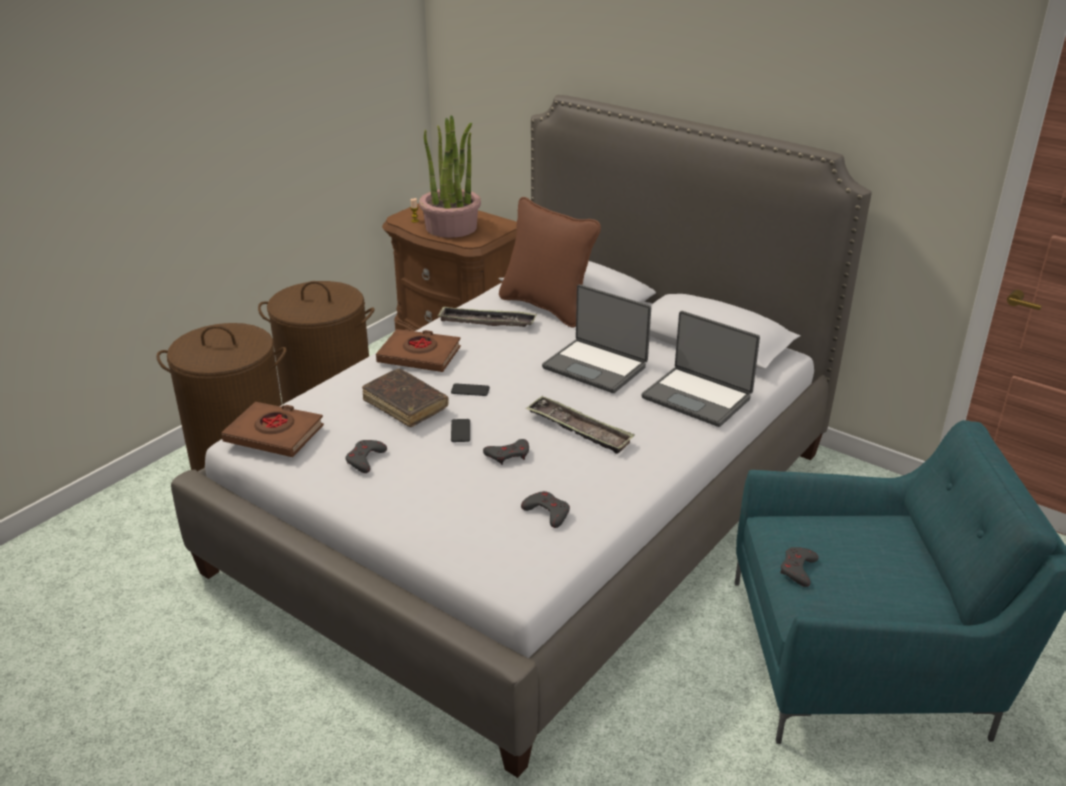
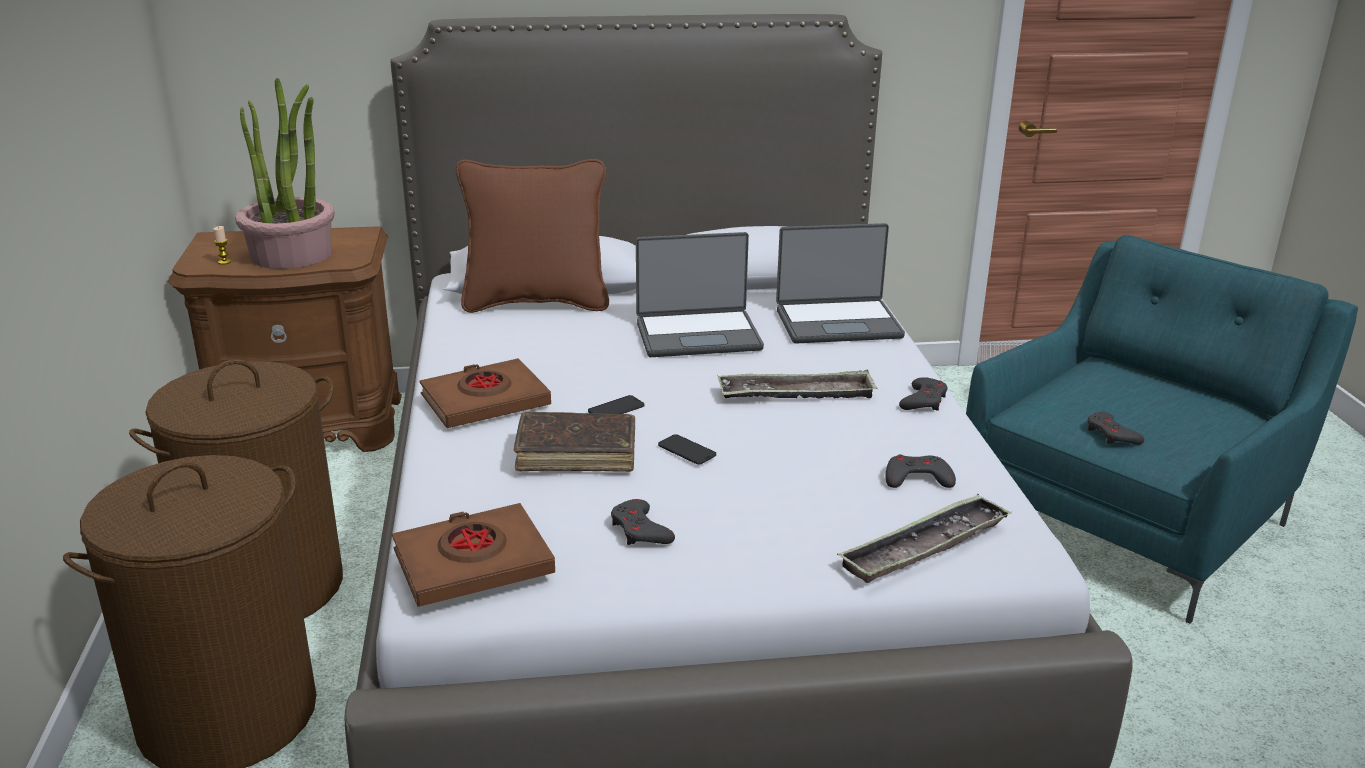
camera: 45 degrees left, 5 degrees down
tray [437,306,537,327] -> tray moved to [837,494,1012,583]
grey game controller [483,439,529,465] -> grey game controller moved to [899,377,948,411]

